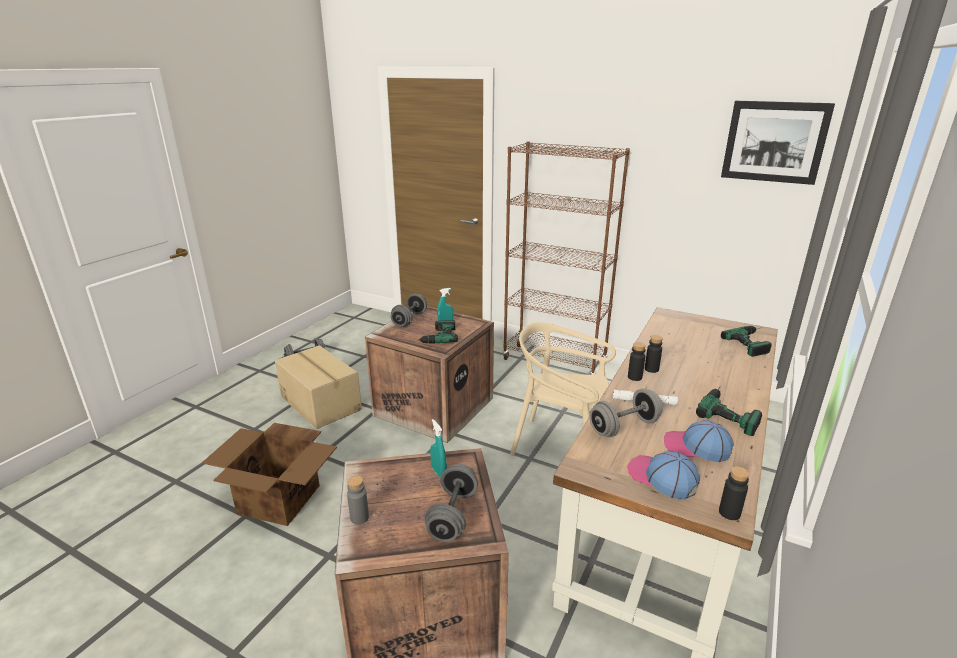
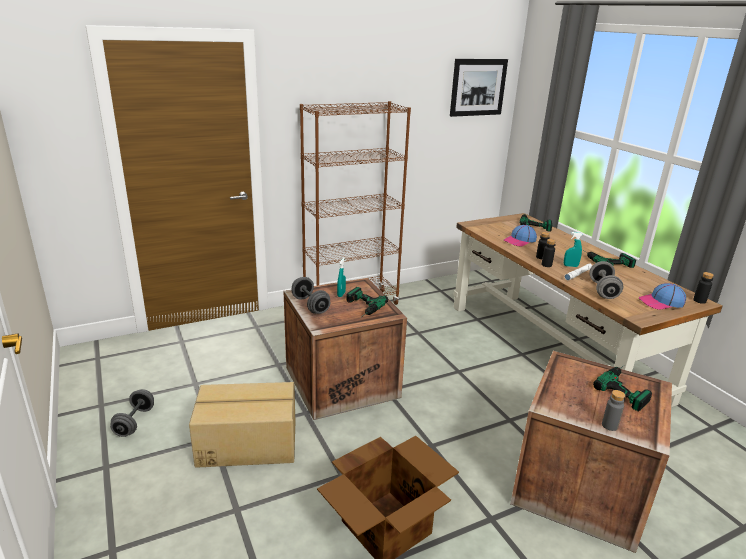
camera: 55 degrees left, 0 degrees up
grey dumbbell [424,464,478,542] -> power drill [593,366,652,411]
turquoise spray bottle [430,419,447,478] -> turquoise spray bottle moved to [564,232,583,267]
beige chair [510,322,616,456] -> none
cap [664,420,734,462] -> cap moved to [504,225,537,246]

